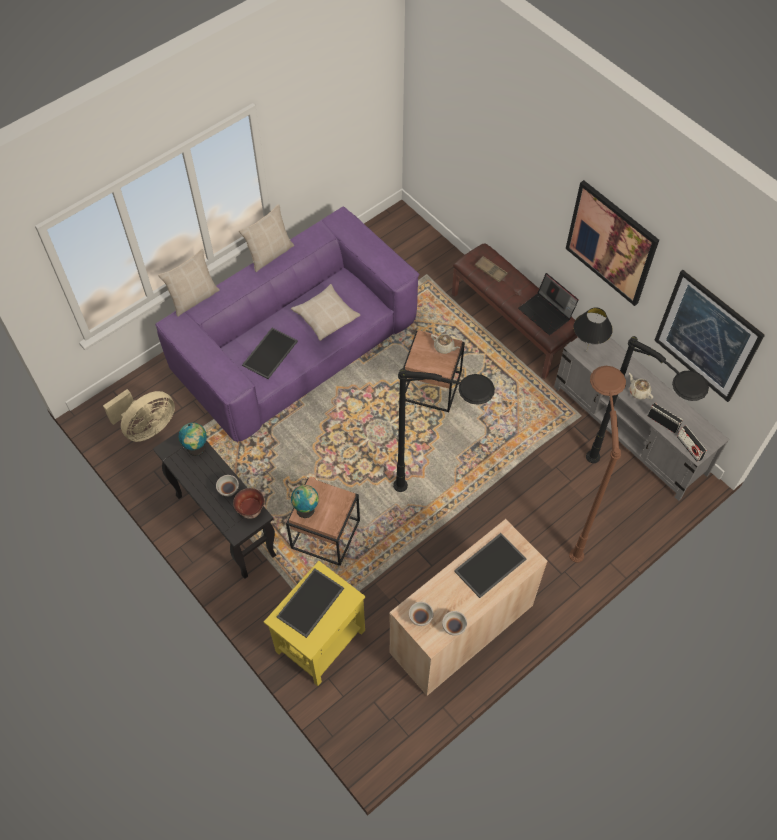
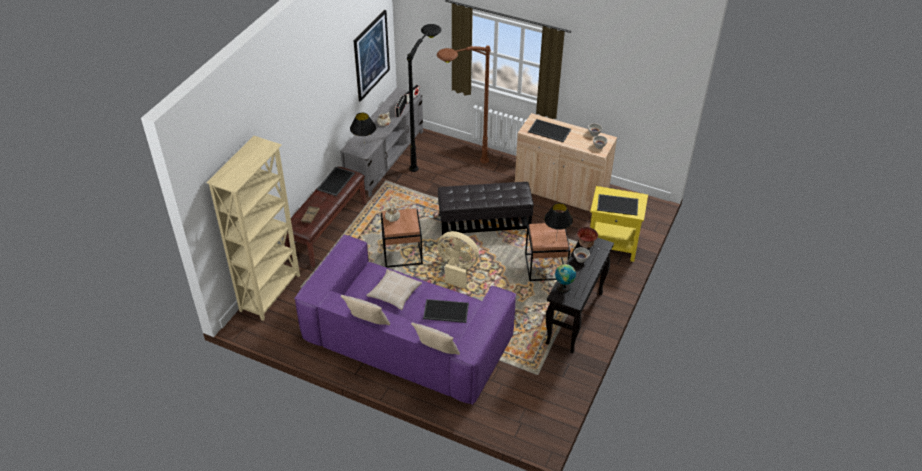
camera: 115 degrees left, 15 degrees down
beige fan [103,389,175,442] -> beige fan moved to [437,231,479,289]
globe [291,485,319,518] -> black table lamp [544,203,573,240]
black floor lamp [393,368,495,492] -> black ottoman [438,182,534,235]
laptop [518,273,579,335] -> tray [317,167,355,196]
picture [566,180,659,306] -> none
none -> beige bookcase [206,136,300,321]

